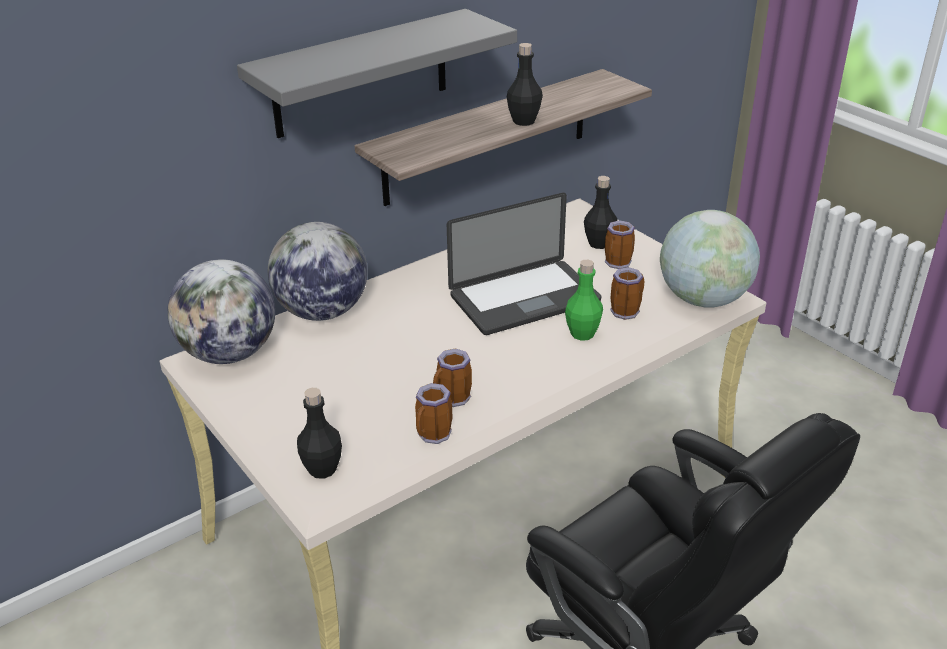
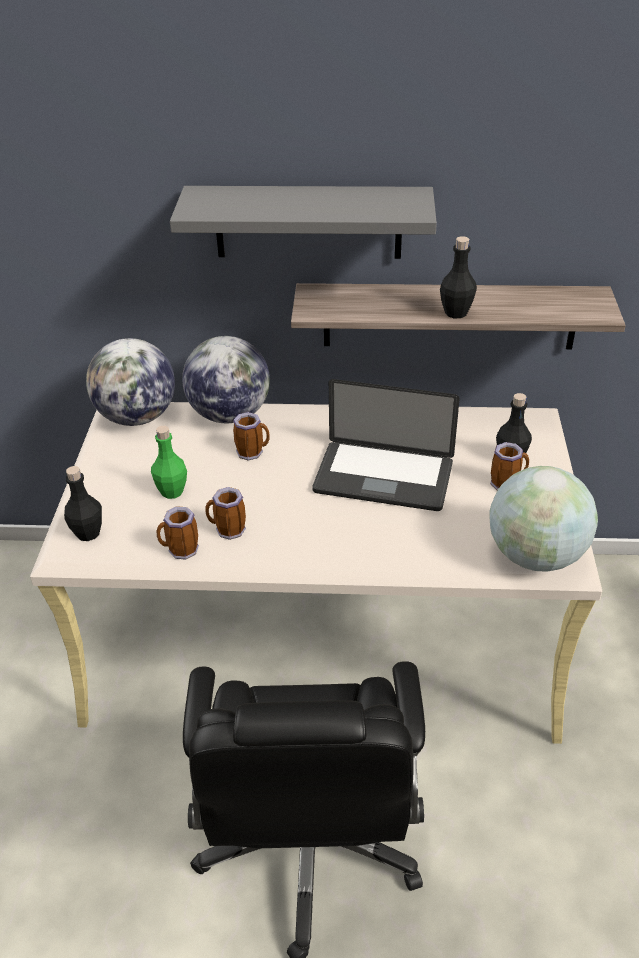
camera: 40 degrees right, 5 degrees up
green bottle [565,260,603,341] -> green bottle moved to [151,426,187,499]
mug [610,267,644,320] -> mug moved to [233,412,270,460]

